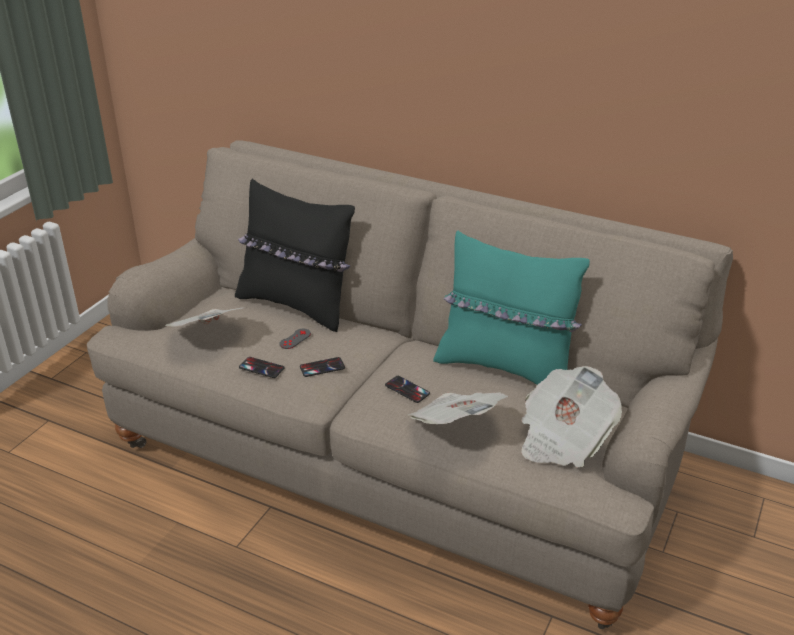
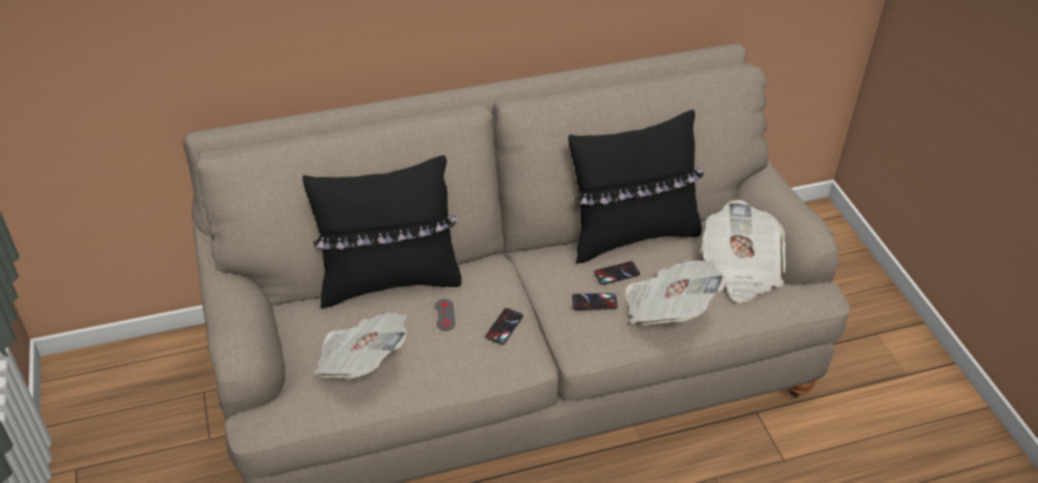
camera: 45 degrees left, 10 degrees up
phone [239,357,284,378] -> phone moved to [594,261,640,285]
turquoise pillow [433,231,590,385] -> black pillow [568,110,704,264]

